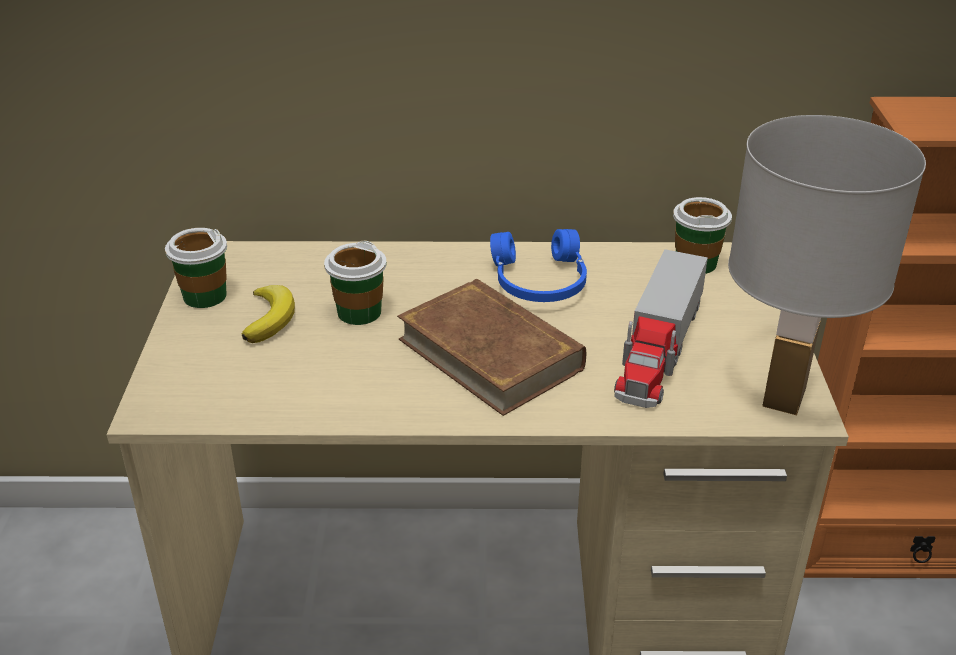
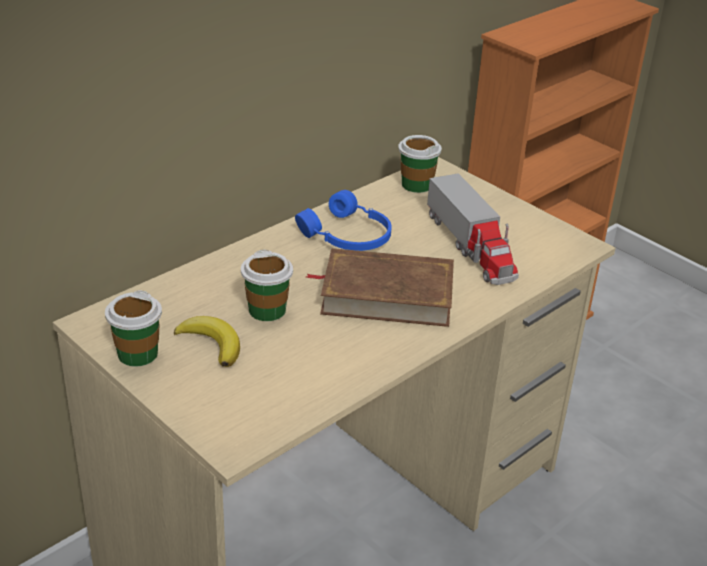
camera: 45 degrees left, 0 degrees up
white table lamp [728,115,926,415] -> none

